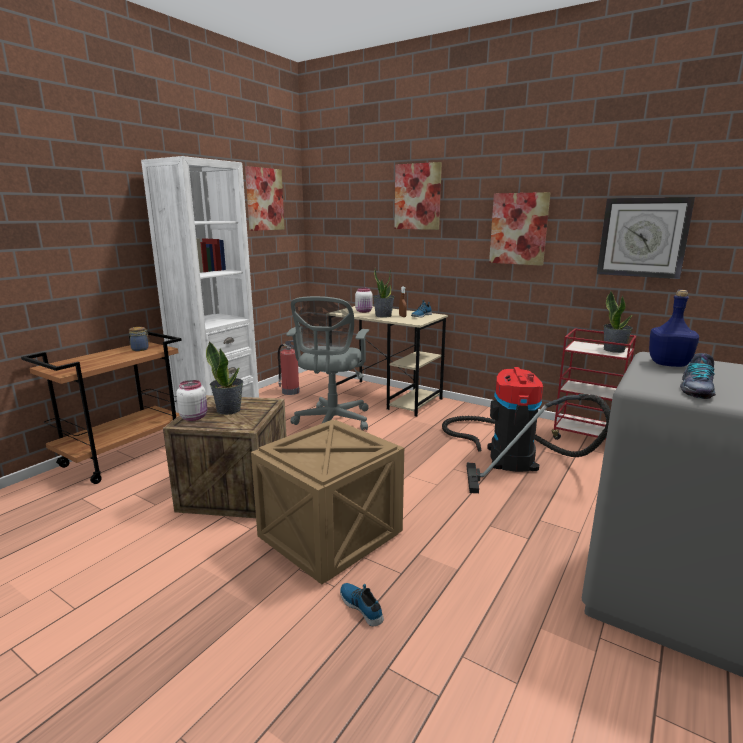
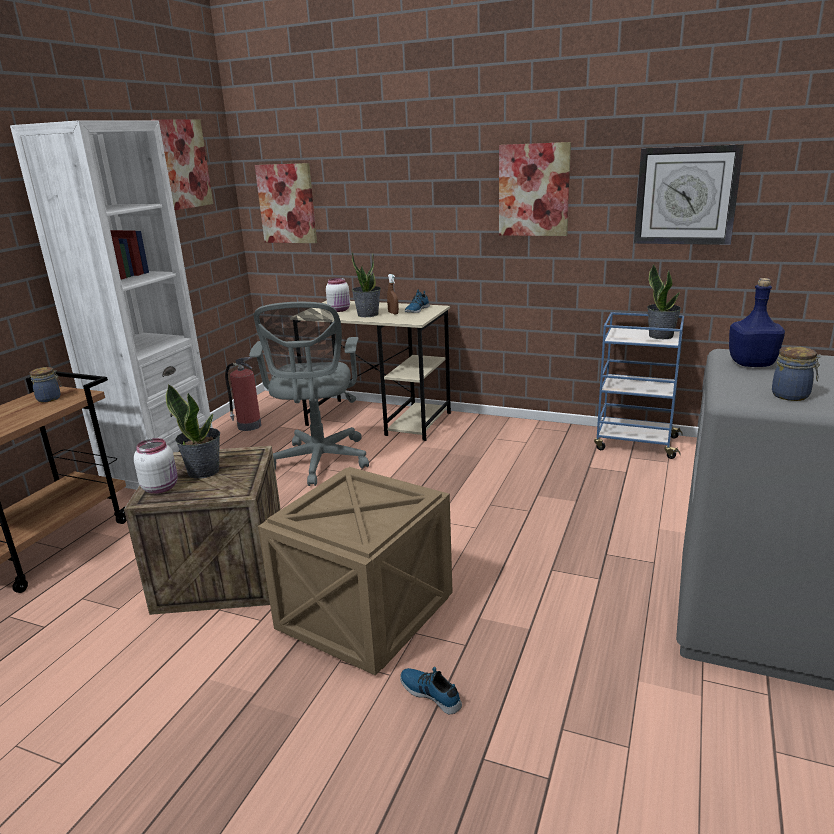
camera: 10 degrees left, 5 degrees up
picture [394,162,442,230] -> picture moved to [255,163,317,243]
vacuum cleaner [442,367,611,493] -> none
red cart [552,329,636,440] -> blue cart [594,312,684,459]
shoe [680,353,716,399] -> jar [772,346,822,401]

